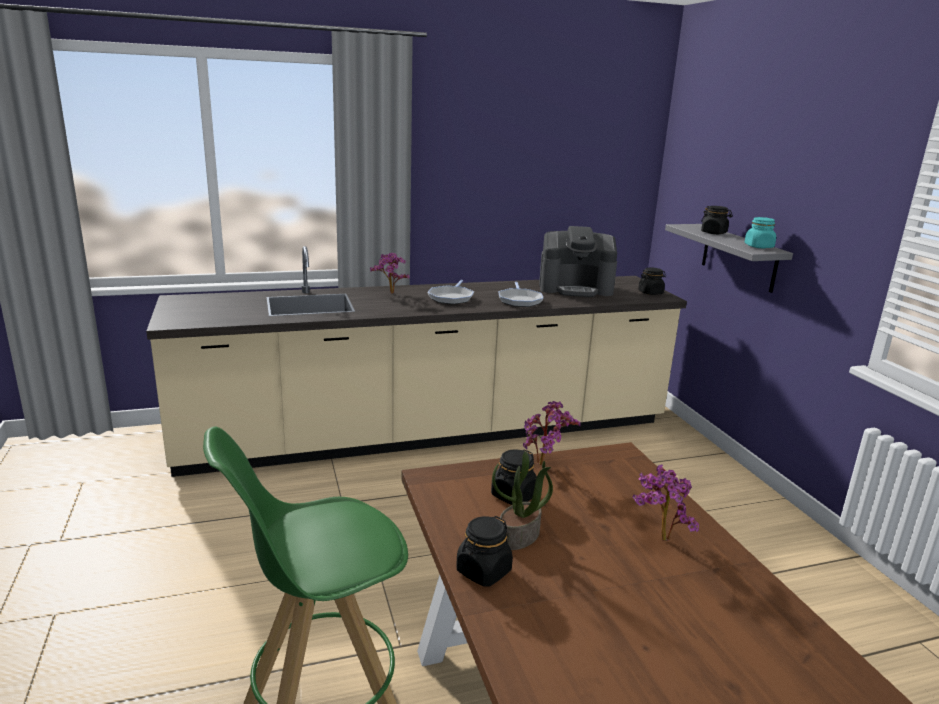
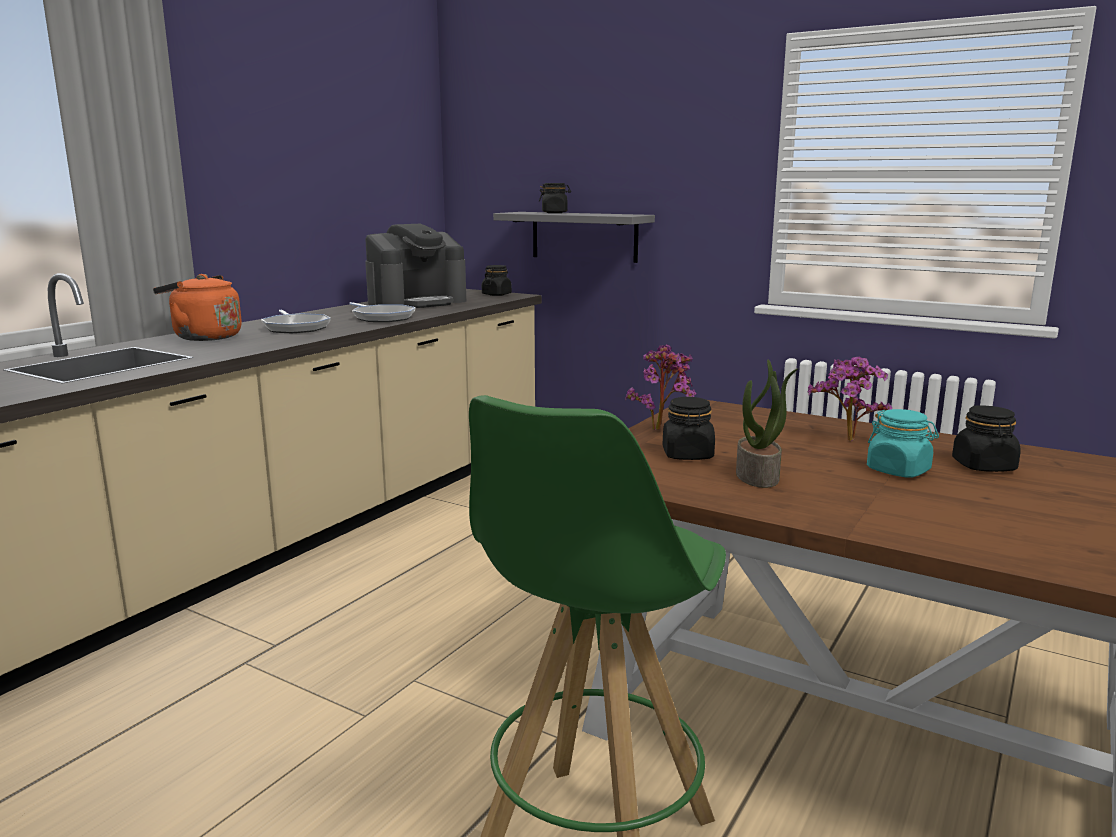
camera: 40 degrees left, 5 degrees down
potted plant [370,253,410,294] -> orange kettle [153,274,242,341]
black jar [456,516,513,587] -> black jar moved to [952,406,1021,472]
turquoise jar [745,217,776,248] -> turquoise jar moved to [867,409,939,477]

